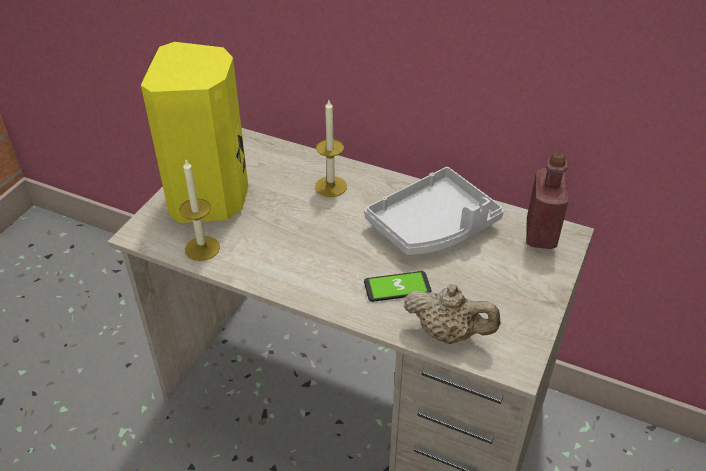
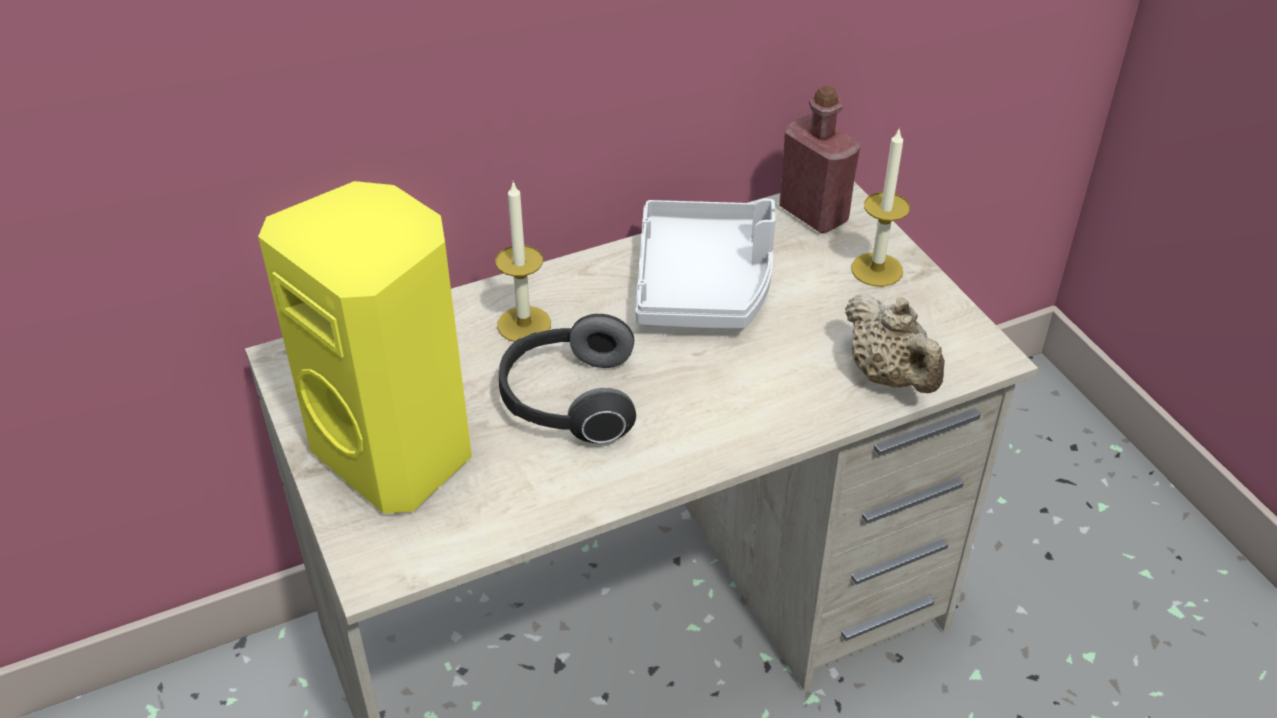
camera: 50 degrees left, 0 degrees up
candle [180,160,220,261] -> candle moved to [851,130,910,287]
phone [364,271,431,302] -> none
beige teapot [404,284,501,344] -> beige teapot turned 90 degrees clockwise [845,293,945,393]
none -> headphones [499,314,636,443]

